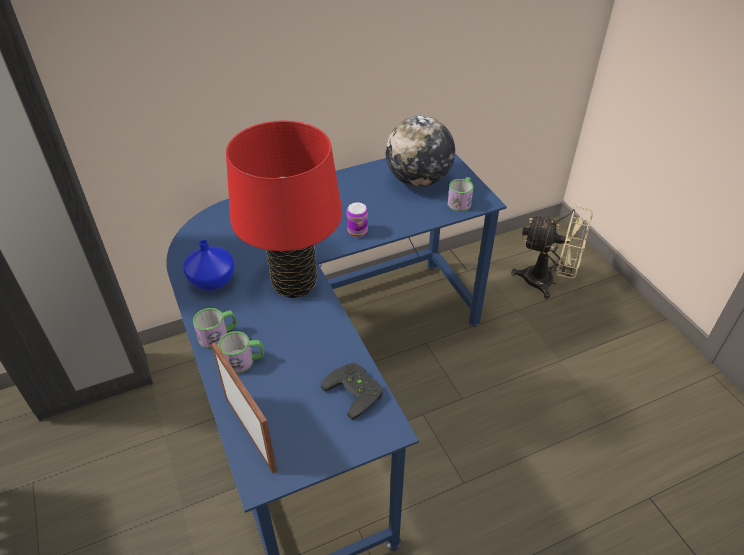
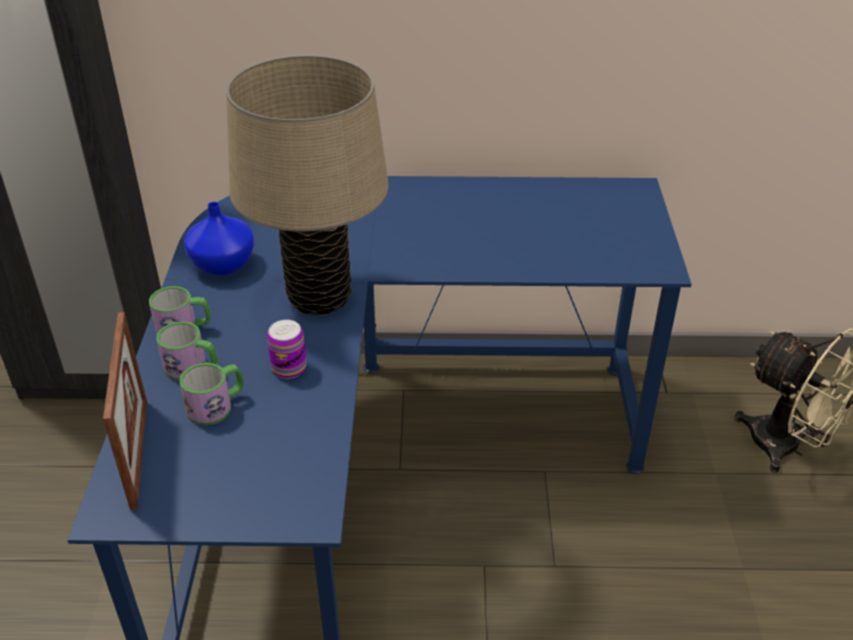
camera: 25 degrees right, 5 degrees down
red table lamp [226,121,342,298] -> beige table lamp [226,55,389,315]
black game controller [321,362,383,420] -> none
can [347,202,368,237] -> can moved to [267,320,307,379]
globe [385,116,455,187] -> none
mug [448,177,474,212] -> mug moved to [180,363,244,425]

